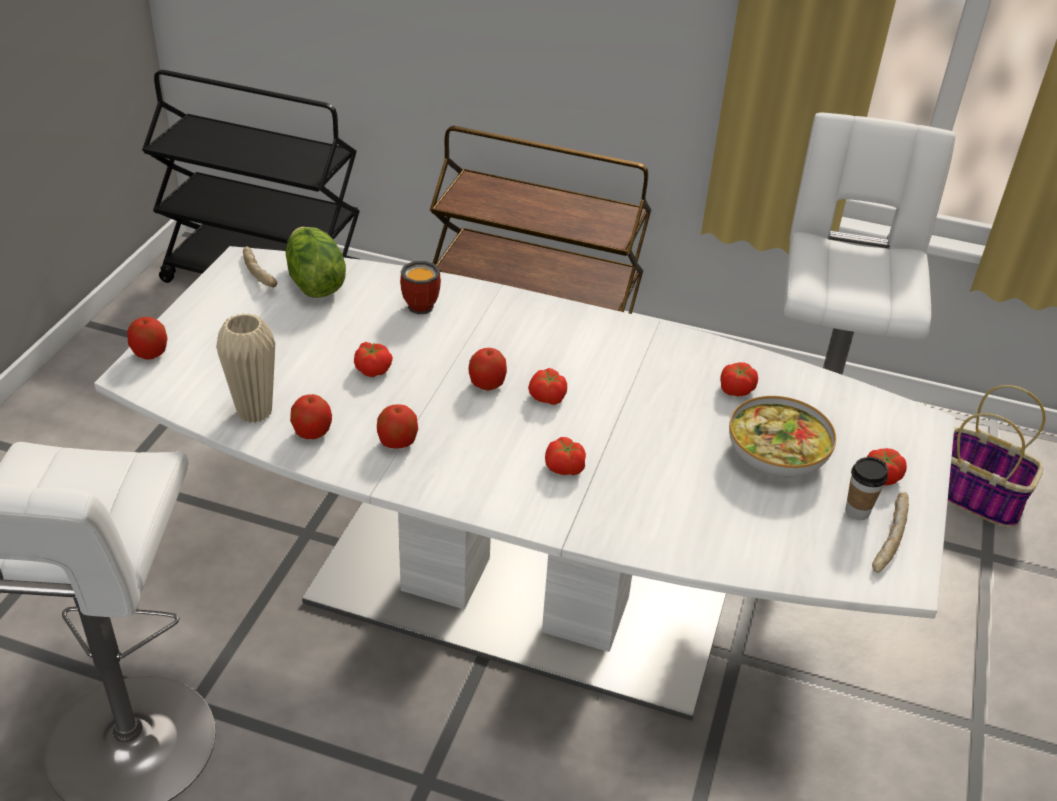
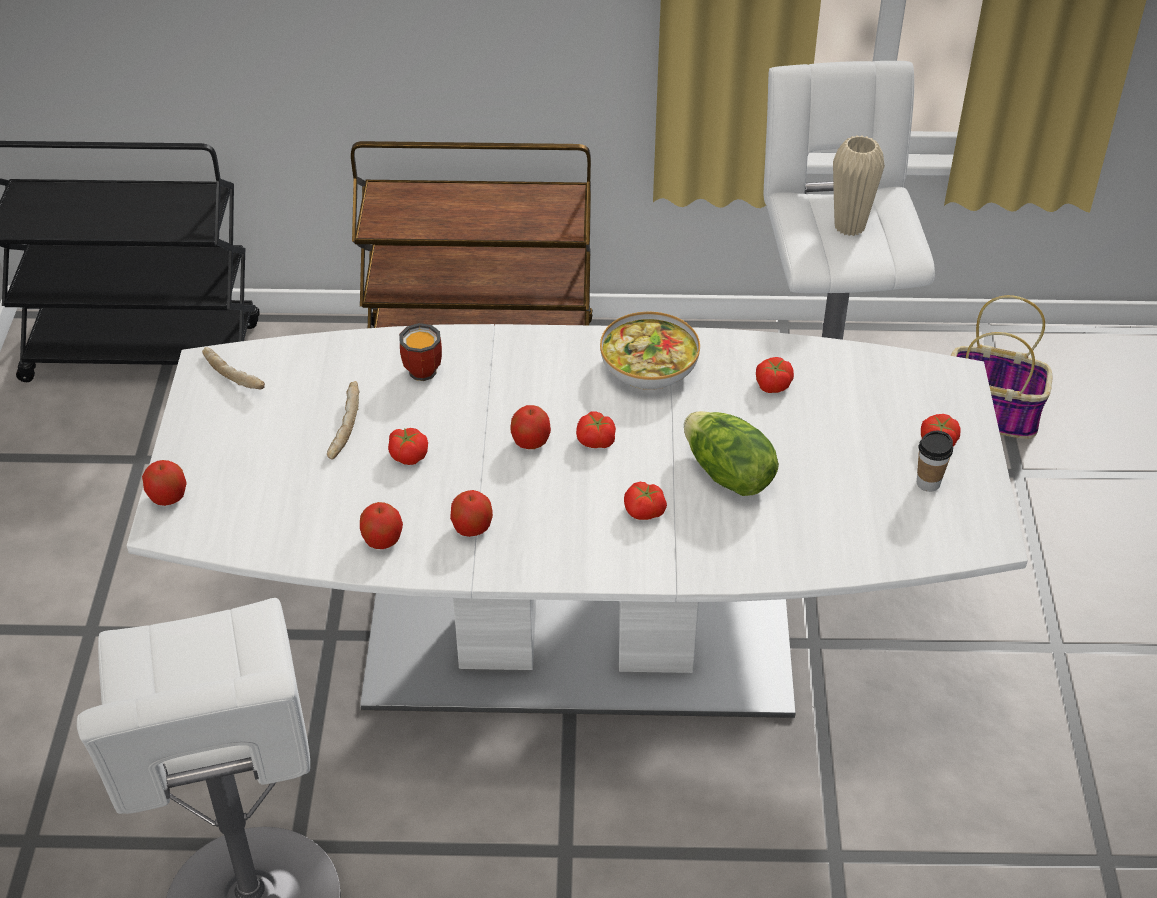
camera: 15 degrees left, 5 degrees up
beige vase [216,313,275,423] -> beige vase moved to [833,135,885,236]
lettuce [286,227,346,298] -> lettuce moved to [684,411,779,496]
bowl [729,396,836,478] -> bowl moved to [600,312,700,390]
bread [872,492,909,573] -> bread moved to [327,381,360,459]

